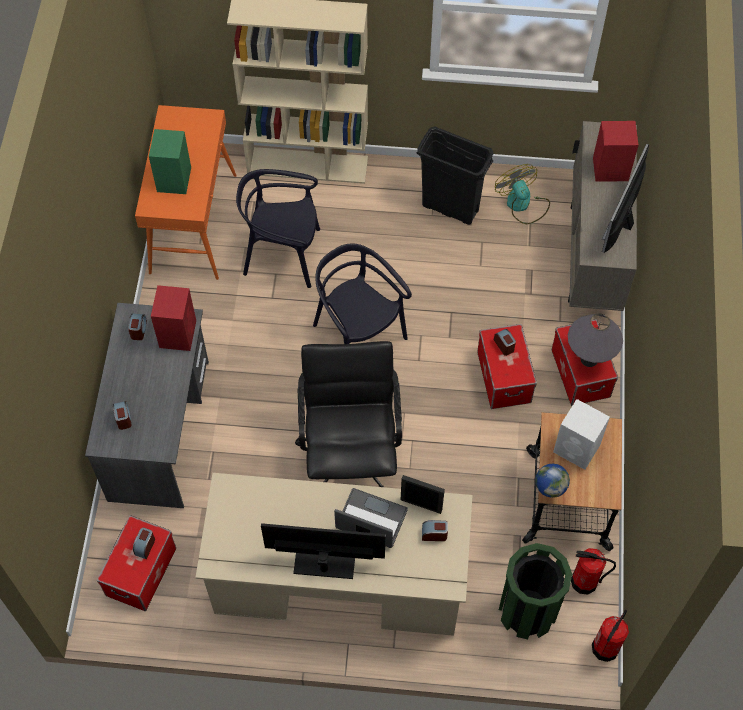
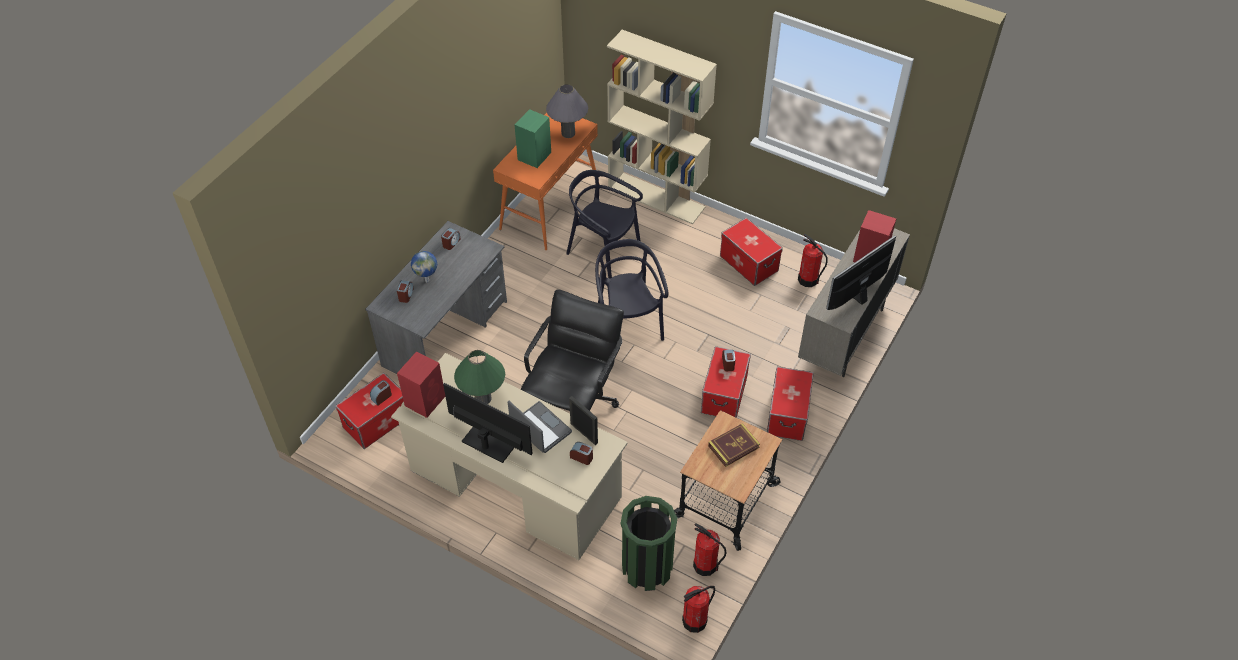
camera: 25 degrees right, 10 degrees down
red speaker [151,285,196,351] -> red speaker moved to [397,351,445,418]
black trash can [417,126,493,225] -> storage box [720,218,783,286]
fan [495,164,550,224] -> fire extinguisher [798,234,827,287]
globe [535,464,570,498] -> globe moved to [411,251,437,282]
white speaker [553,399,610,470] -> book [708,423,760,467]
grey table lamp [568,314,623,367] -> grey table lamp moved to [546,84,588,138]
none -> green table lamp [454,350,505,404]

